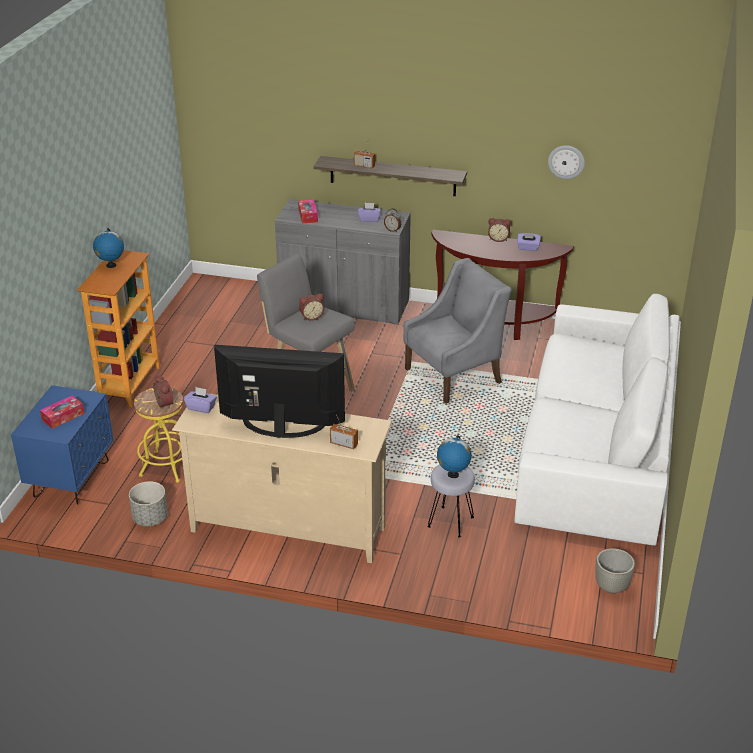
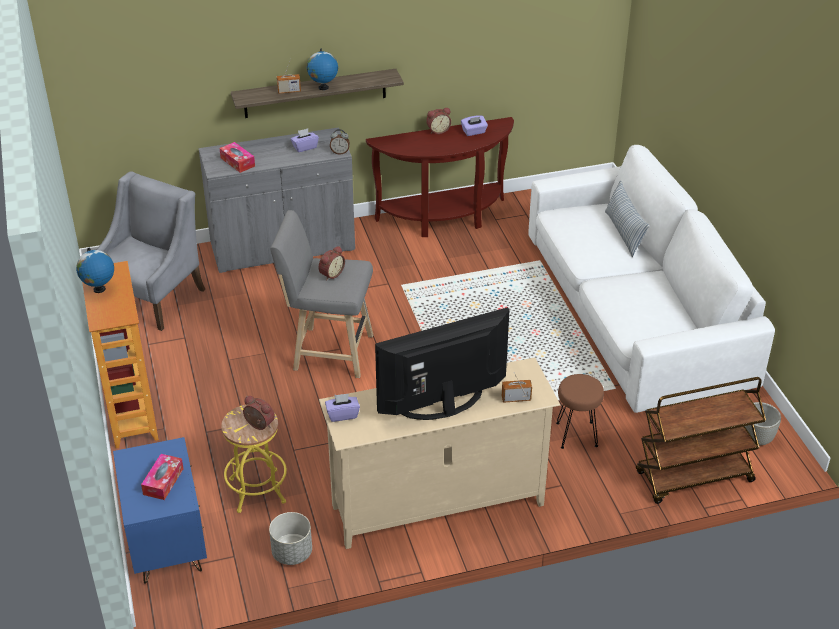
camera: 30 degrees left, 5 degrees up
grey armchair [404,258,512,404] -> grey armchair moved to [96,171,206,331]
grey stool [427,464,475,538] -> brown stool [556,374,604,449]
globe [437,435,472,478] -> globe moved to [307,49,338,90]
wall clock [548,145,585,179] -> none
none -> pillow [605,181,649,257]
none -> brown cart [636,377,766,504]

